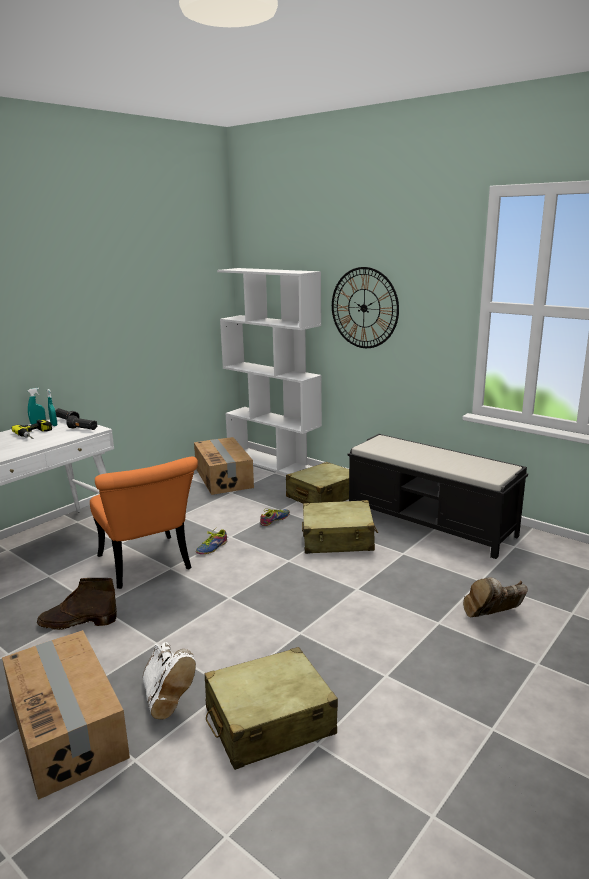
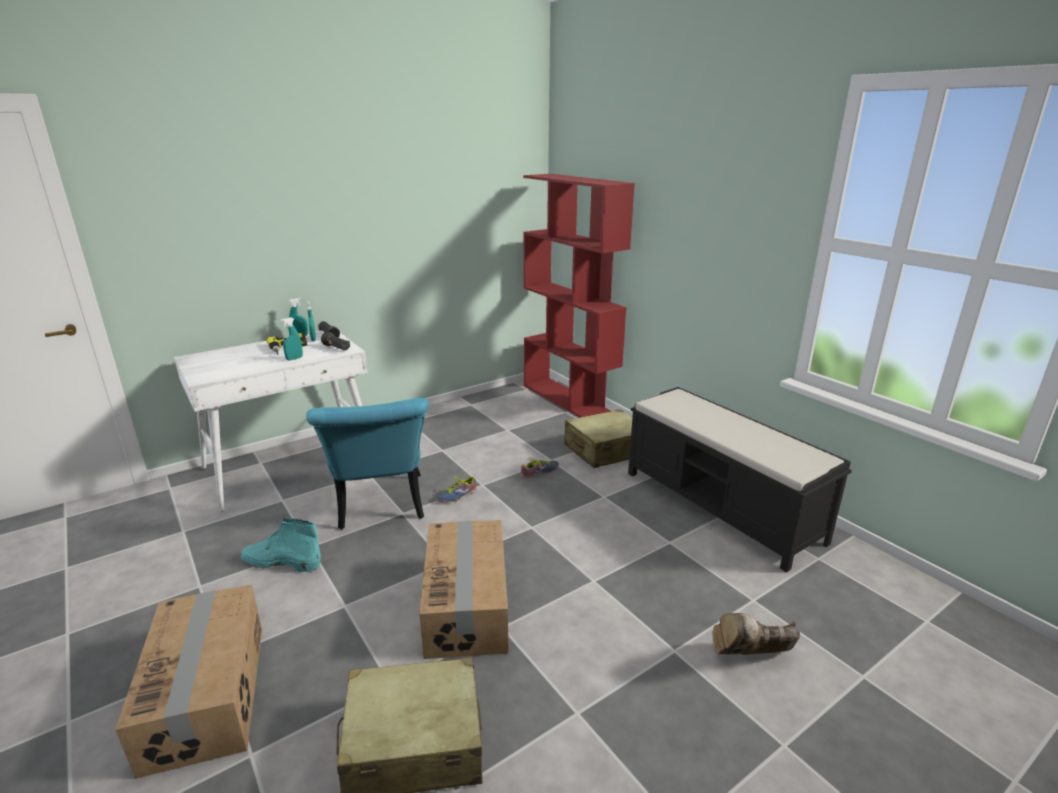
camera: 15 degrees right, 5 degrees up
brown boot [37,578,117,630] -> turquoise boot [240,518,321,572]
orange chair [90,457,198,589] -> turquoise chair [306,398,428,529]
white boot [143,642,196,719] -> none
cardboard box [194,437,254,495] -> cardboard box moved to [419,520,509,659]
white bookcase [217,268,322,475] -> red bookcase [523,174,635,418]
beige suitcase [302,500,378,554] -> none
wall clock [332,267,399,348] -> none
none -> turquoise spray bottle [281,317,303,360]

